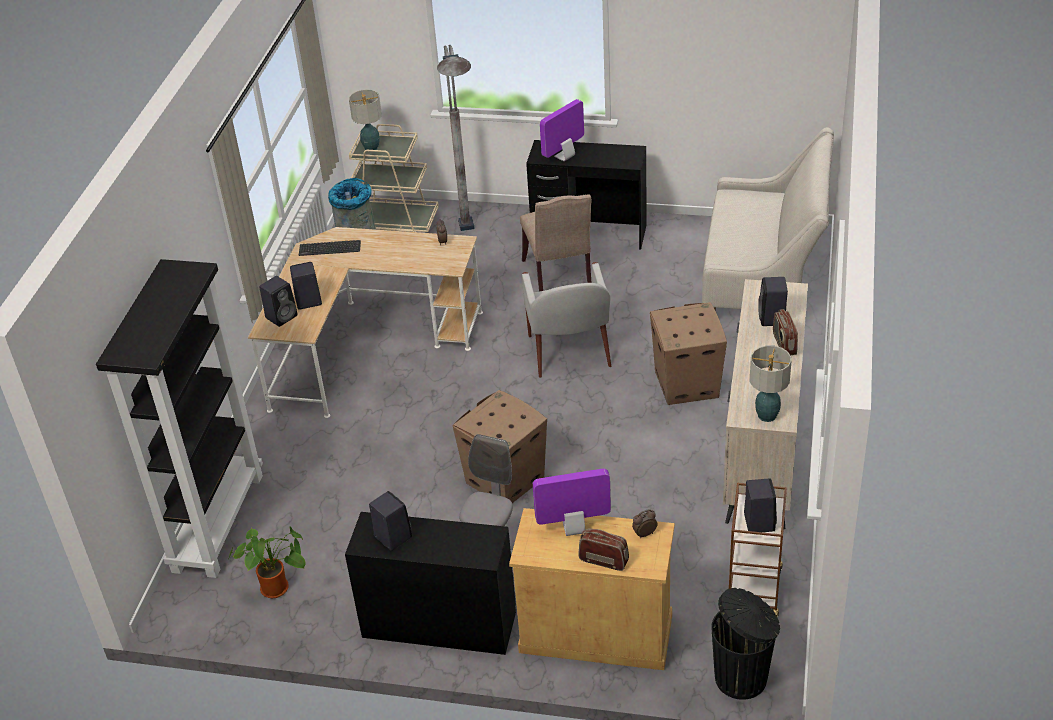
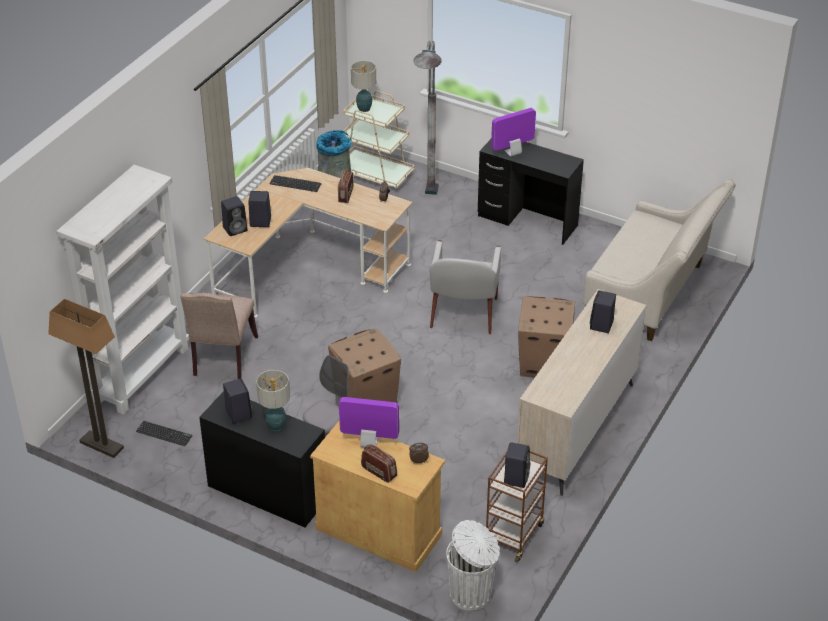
camera: 15 degrees right, 0 degrees up
black bookcase [96,259,263,578] -> white bookcase [56,165,189,415]
potted plant [229,526,306,598] -> keyboard [136,421,193,446]
beige chair [520,194,592,291] -> beige chair moved to [181,293,258,379]
black trash can [711,588,780,700] -> white trash can [446,520,500,611]
table lamp [750,345,791,422] -> table lamp moved to [256,370,290,431]
radio [773,309,798,355] -> radio moved to [338,169,353,203]
none -> floor lamp [48,299,124,458]

